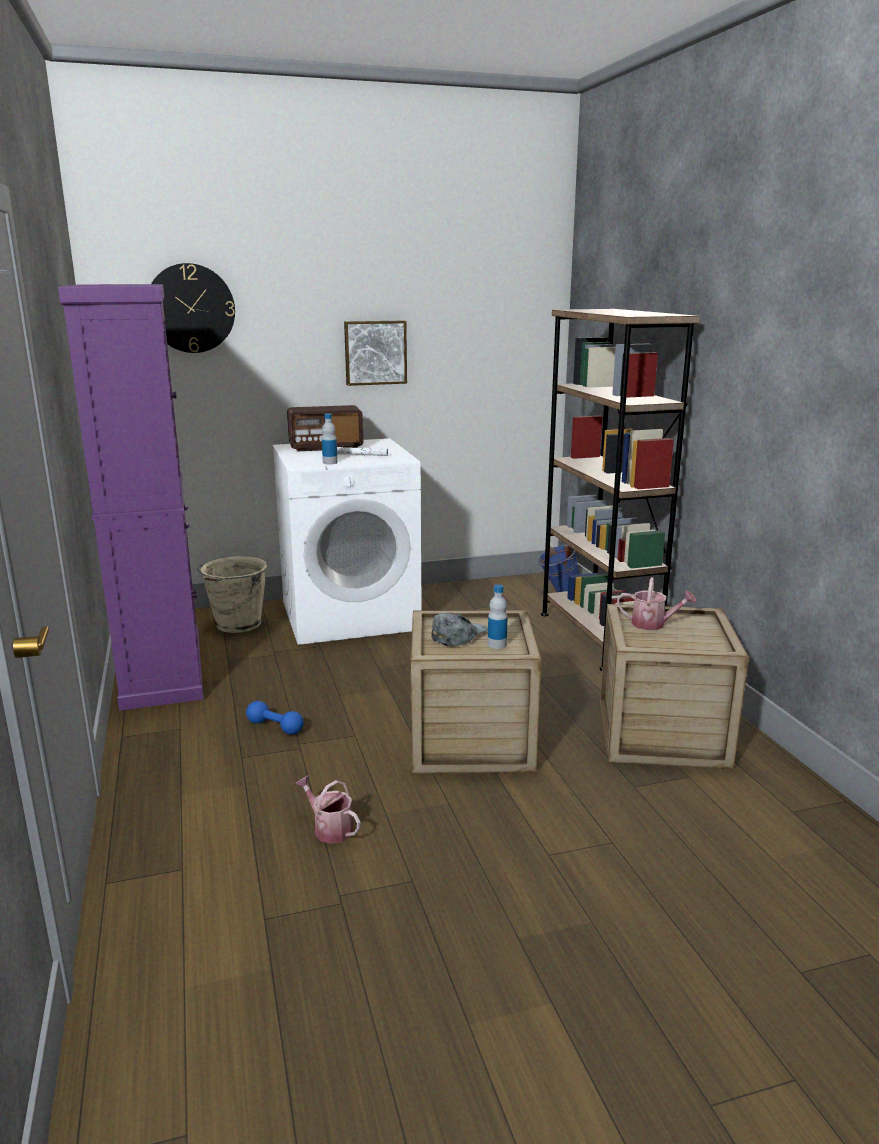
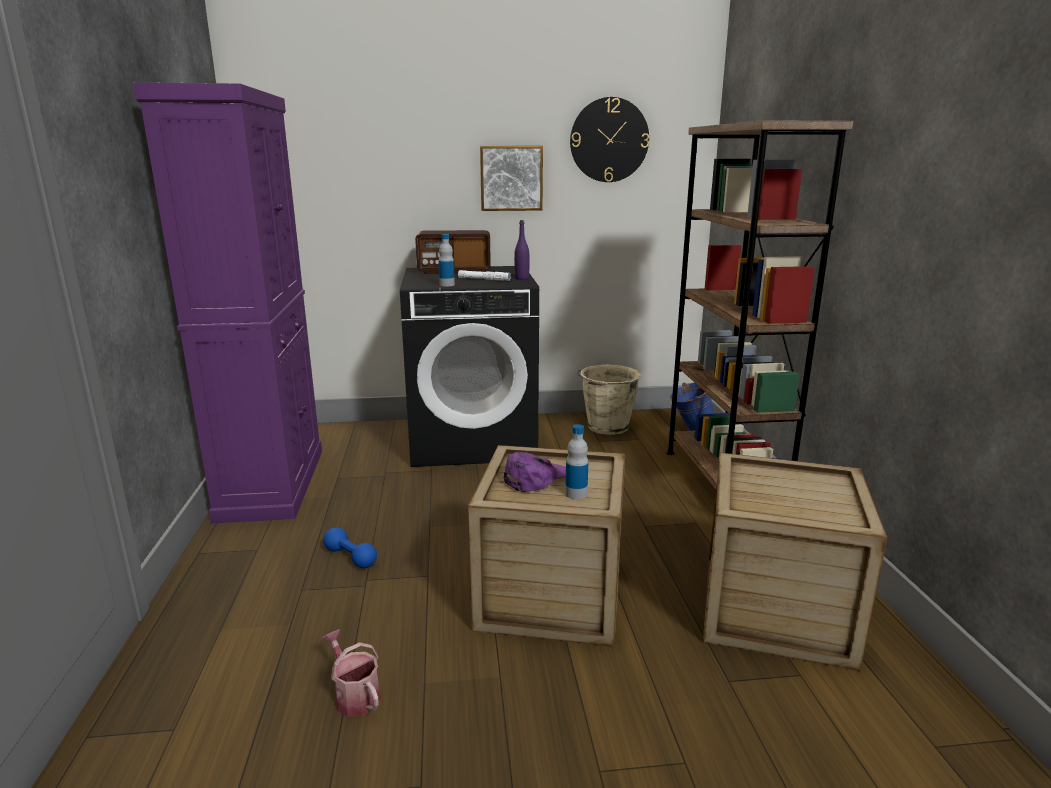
camera: 10 degrees right, 0 degrees up
wall clock [151,263,235,353] -> wall clock moved to [570,97,649,182]
beige bucket [197,557,267,633] -> beige bucket moved to [577,365,641,435]
white washing machine [273,438,422,645] -> black washing machine [400,266,539,467]
grey cap [431,612,488,647] -> purple cap [504,452,566,492]
watering can [617,577,696,630] -> none
none -> purple bottle [514,220,529,280]

